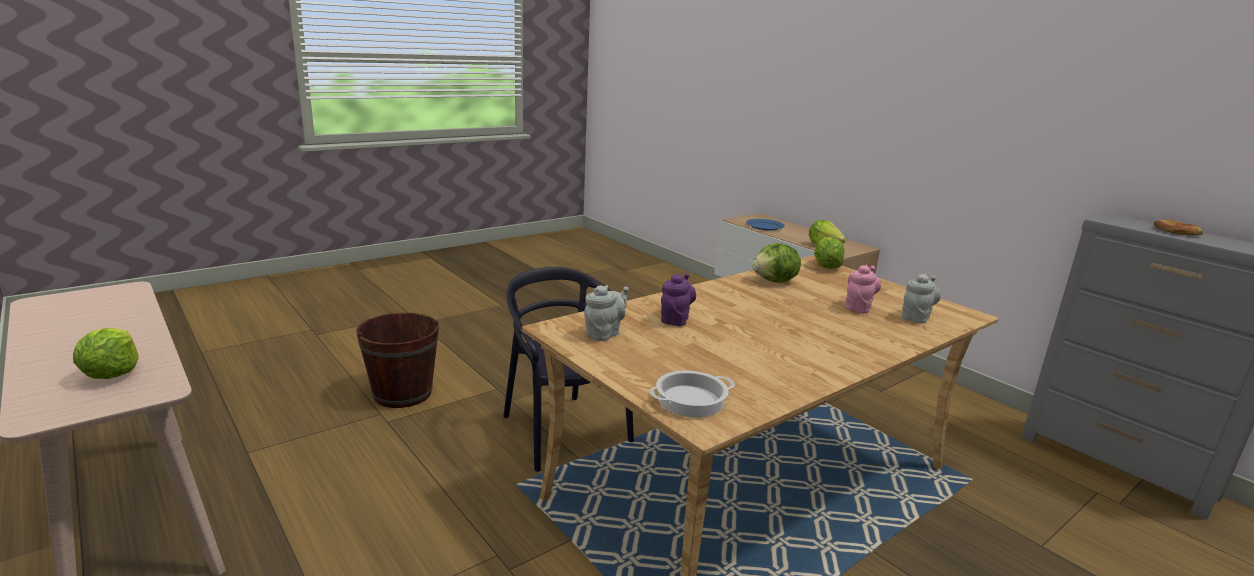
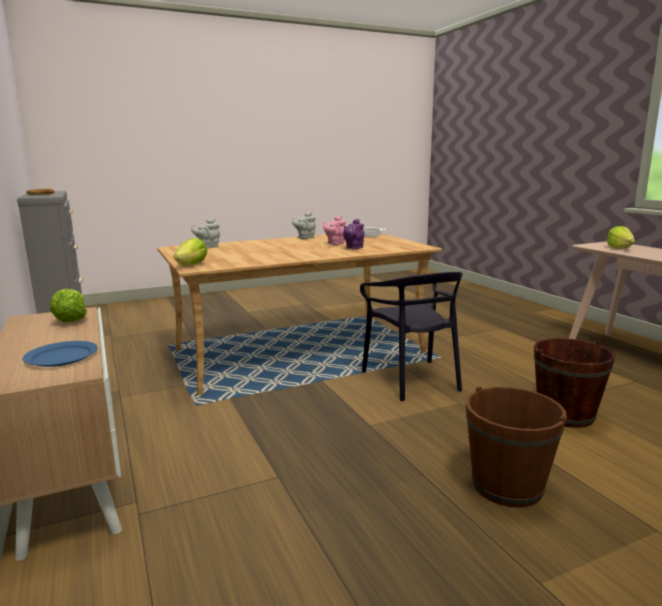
camera: 165 degrees left, 5 degrees down
grey teapot [584,285,629,341] -> grey teapot moved to [292,212,316,239]
lettuce [752,243,801,283] -> none
pink teapot [845,265,881,313] -> pink teapot moved to [323,216,346,245]
none -> brown bucket [466,386,567,507]

